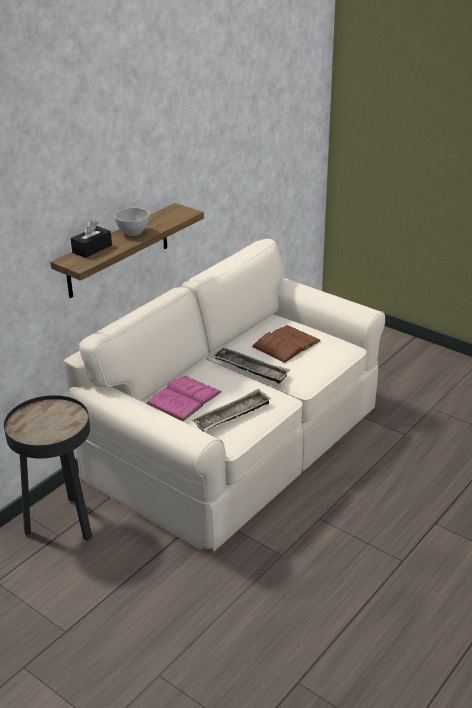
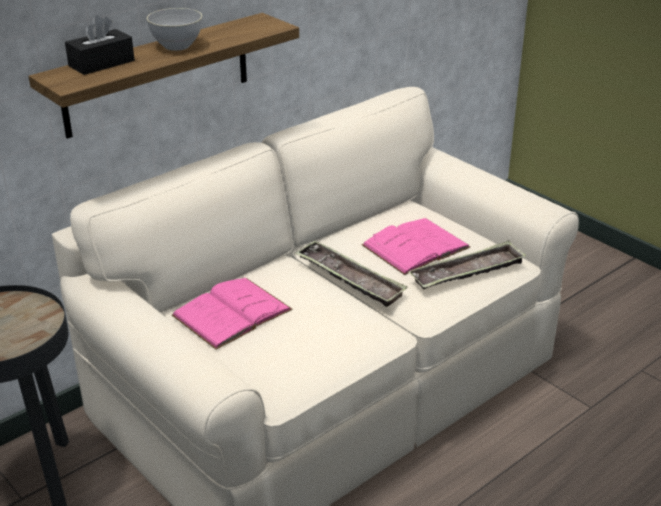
camera: 10 degrees right, 0 degrees up
tray [192,389,272,432] -> tray moved to [408,240,526,289]
brown book [252,325,321,363] -> pink book [362,218,470,275]

